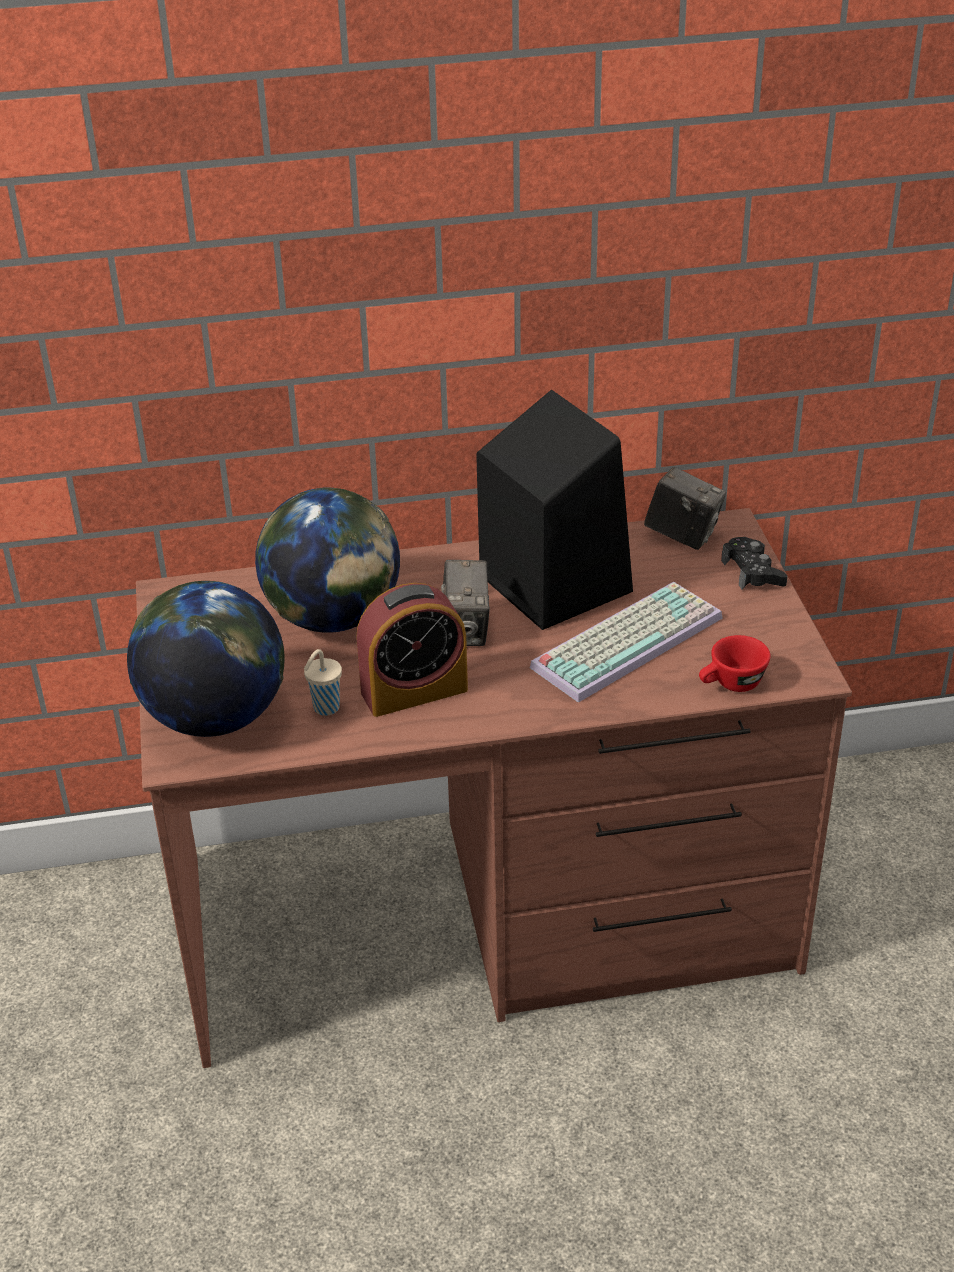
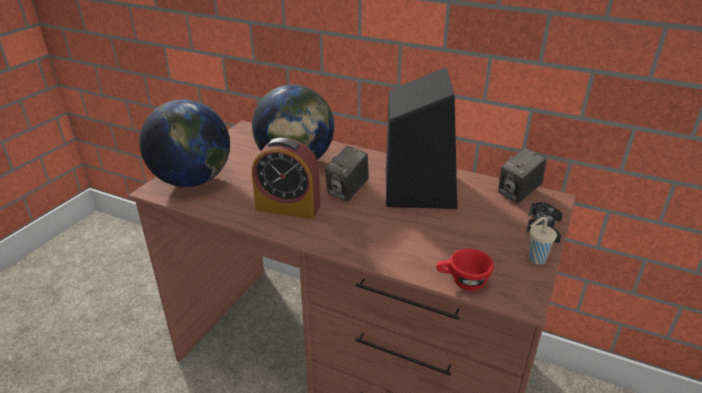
camera: 35 degrees right, 5 degrees down
beige cup [304,649,342,716] -> beige cup moved to [528,217,557,265]
keyboard [530,582,723,703] -> none
camera [644,467,726,550] -> camera turned 75 degrees clockwise [498,148,547,203]

